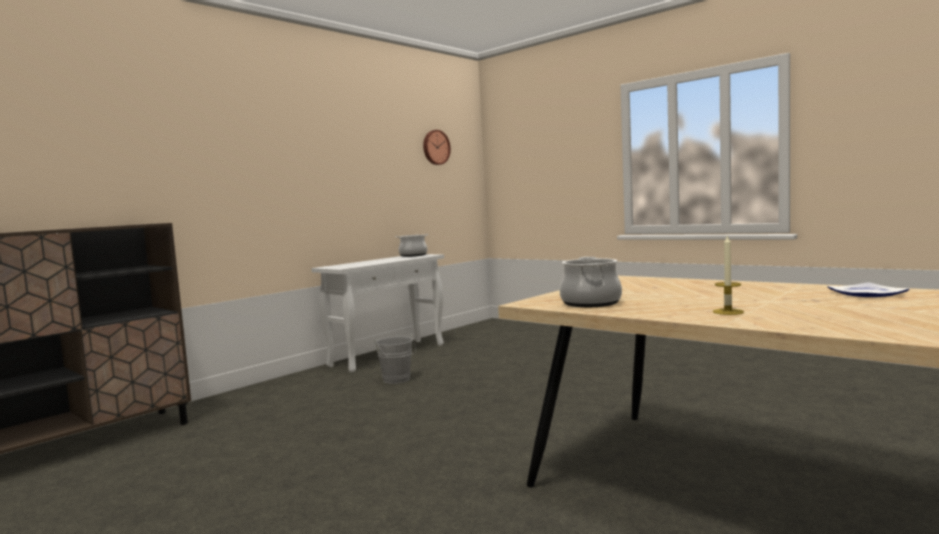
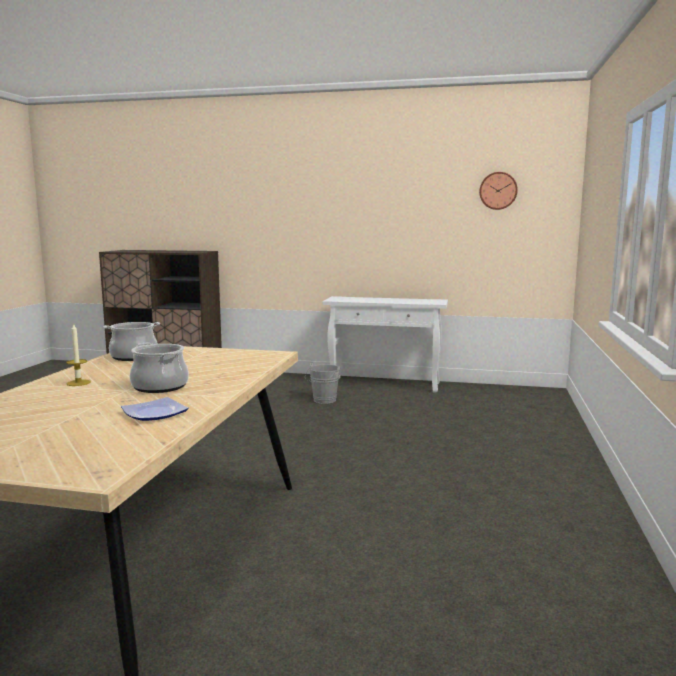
camera: 60 degrees right, 5 degrees up
cooking pot [395,234,429,257] -> cooking pot moved to [130,343,189,393]

